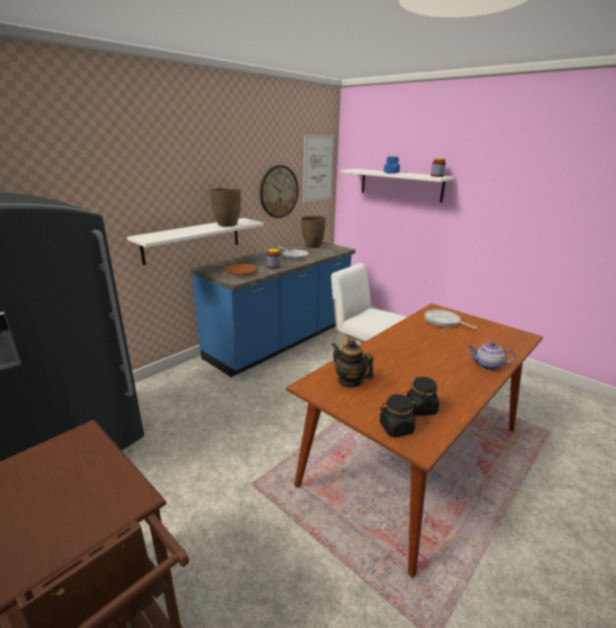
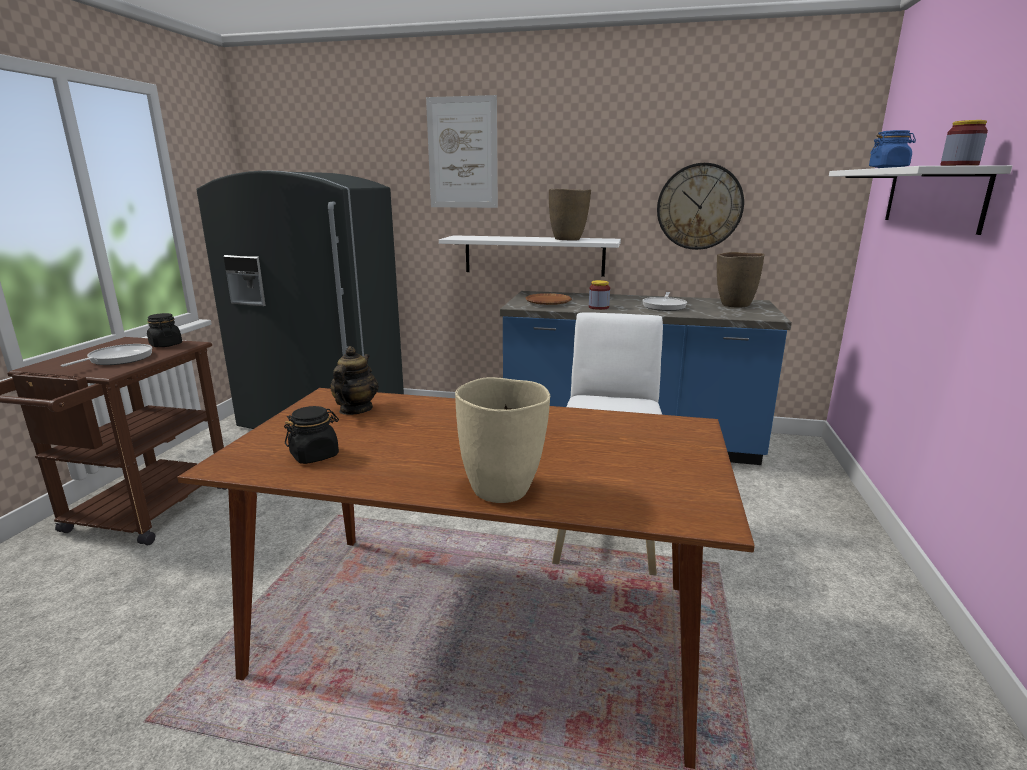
camera: 60 degrees right, 5 degrees down
picture [303,135,334,202] -> picture moved to [426,95,498,208]
black jar [380,394,416,437] -> black jar moved to [147,313,182,347]
frying pan [424,309,477,329] -> frying pan moved to [61,344,152,367]
teapot [469,342,515,370] -> beige vase [455,377,550,503]

